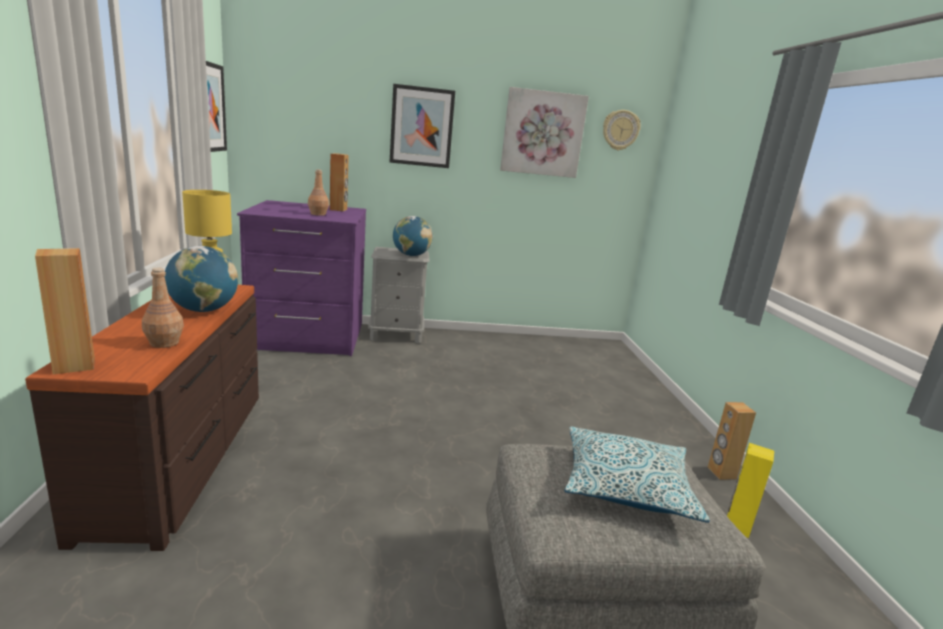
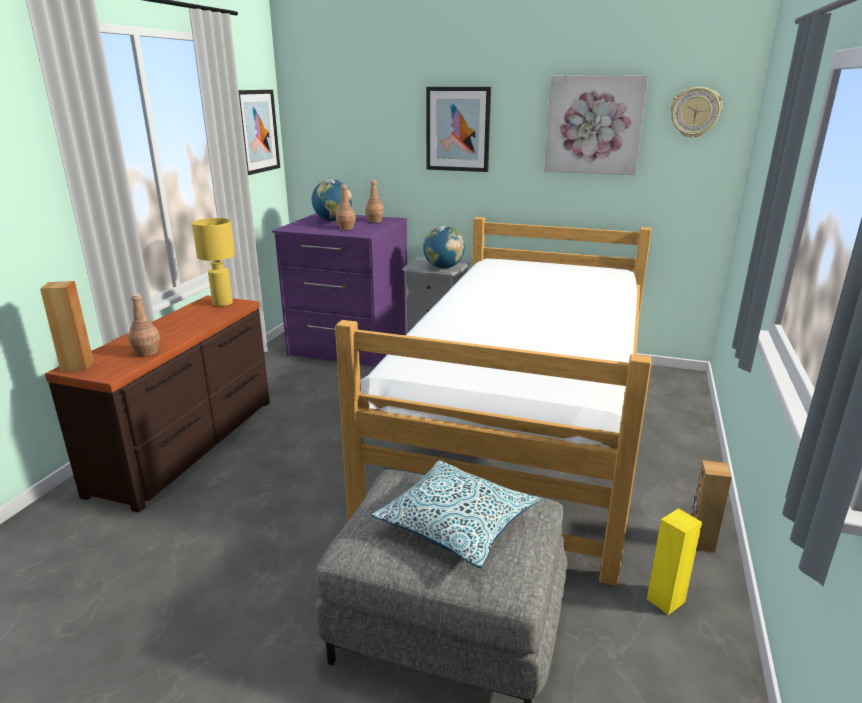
camera: 25 degrees right, 5 degrees up
globe [164,246,238,312] -> globe moved to [312,179,353,221]
brown speaker [330,153,349,211] -> brown bottle [365,180,384,223]
none -> bed [335,217,652,586]

